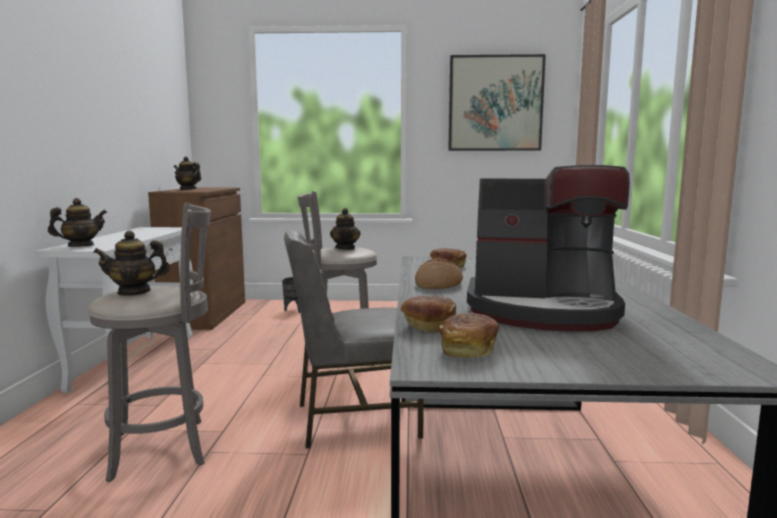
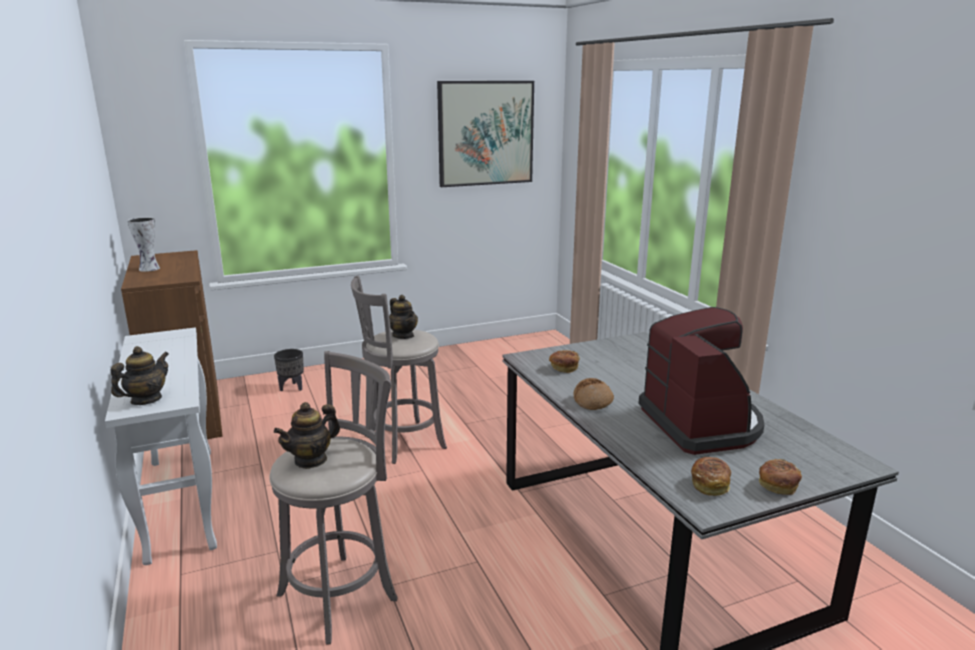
camera: 25 degrees left, 10 degrees up
teapot [174,157,201,190] -> vase [127,217,160,272]
grey chair [284,230,424,449] -> none
bread [400,296,456,332] -> bread moved to [759,459,802,495]
coffee machine [467,165,630,332] -> coffee machine turned 90 degrees counterclockwise [638,307,765,455]

